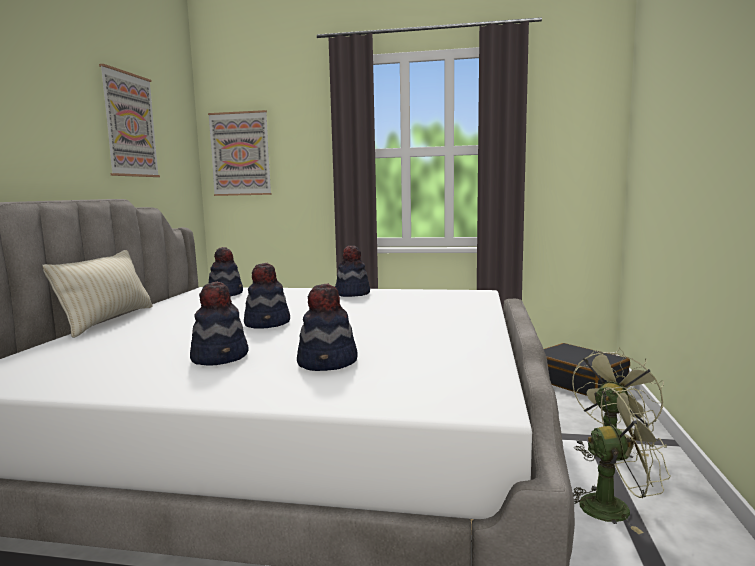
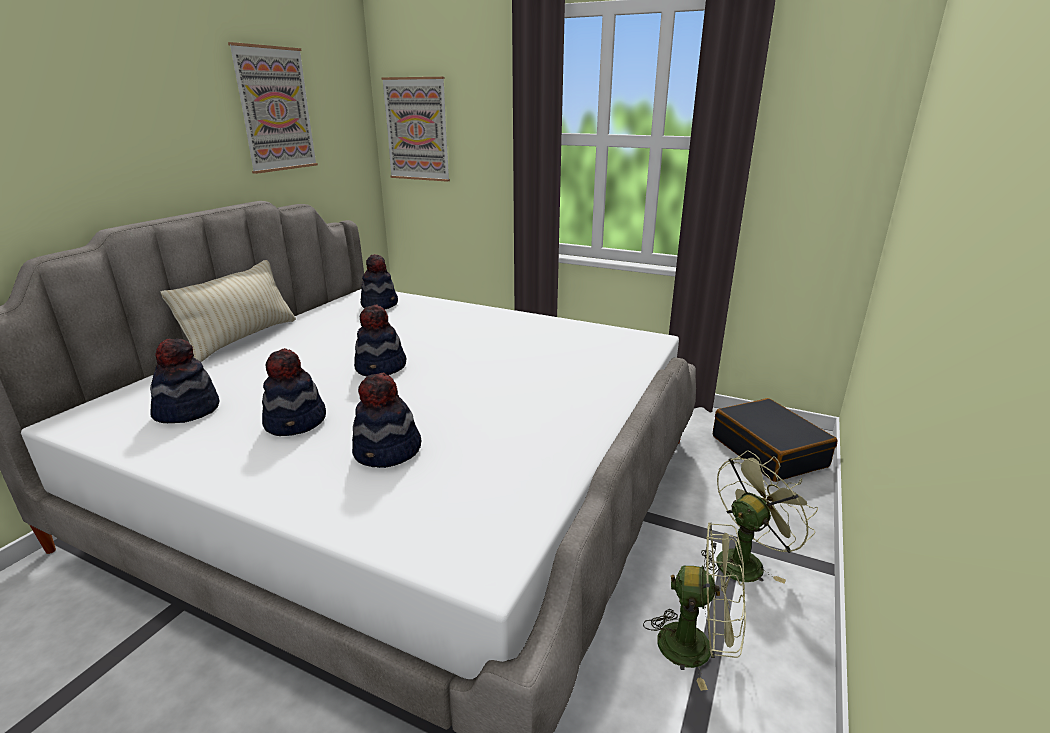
camera: 15 degrees right, 15 degrees up
hat [335,246,370,297] -> hat moved to [150,339,219,423]

